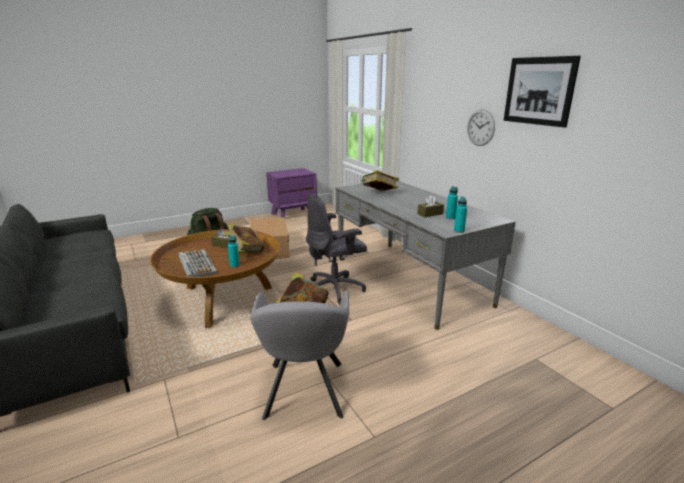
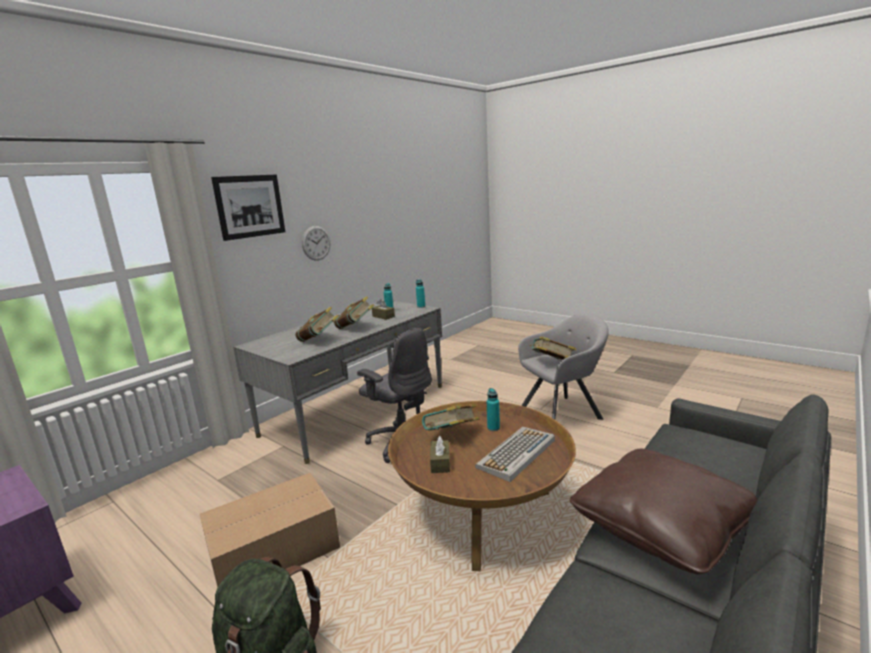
camera: 110 degrees left, 5 degrees down
picture [503,56,581,128] -> picture moved to [211,175,285,241]
none -> book [334,297,374,329]
none -> brown pillow [570,449,757,574]

